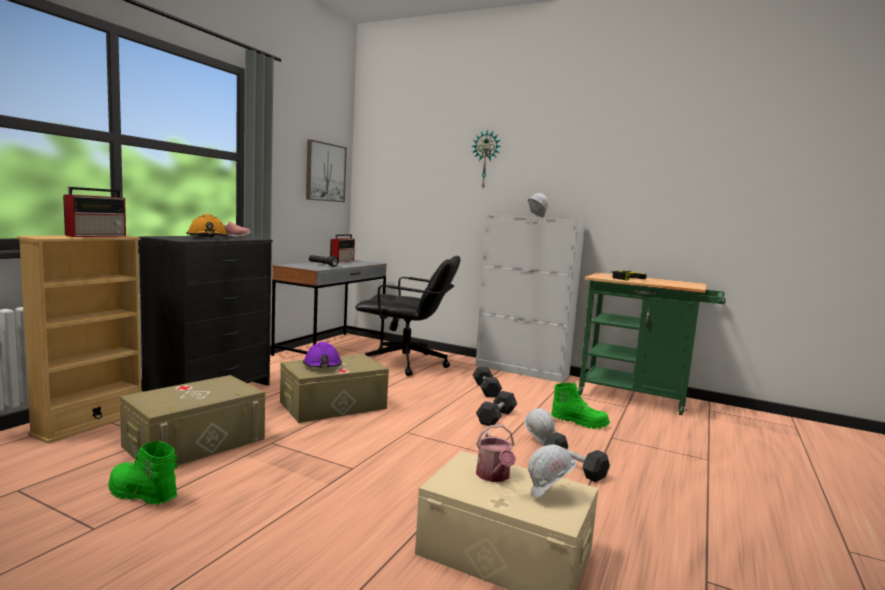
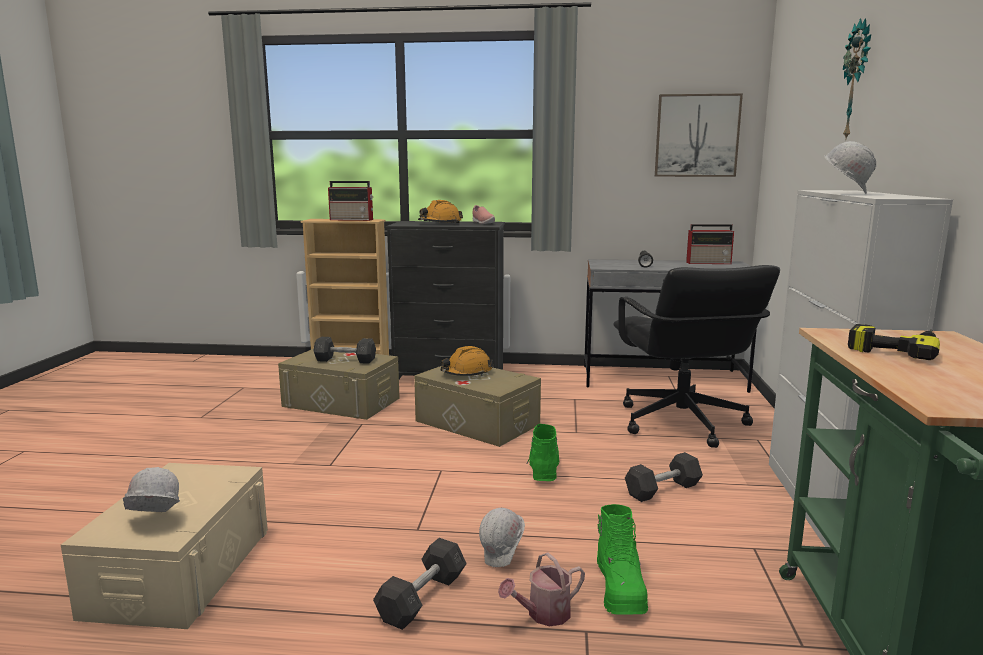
camera: 70 degrees right, 5 degrees up
green boot [108,441,178,505] -> green boot moved to [526,424,559,481]
purple hard hat [303,342,342,367] -> orange hard hat [441,346,494,376]
grey dumbbell [476,391,517,426] -> grey dumbbell moved to [314,337,376,364]
watering can [476,425,516,482] -> watering can moved to [498,552,585,626]

